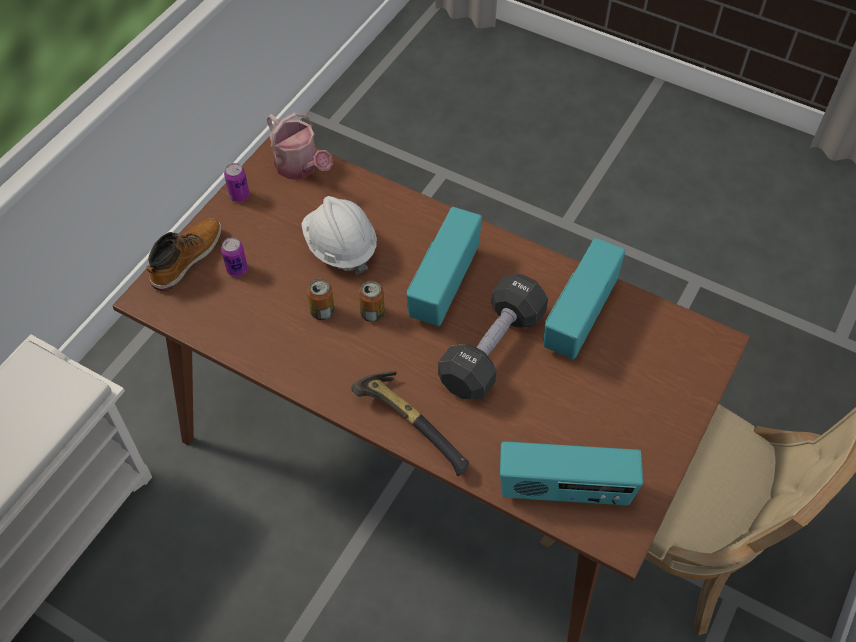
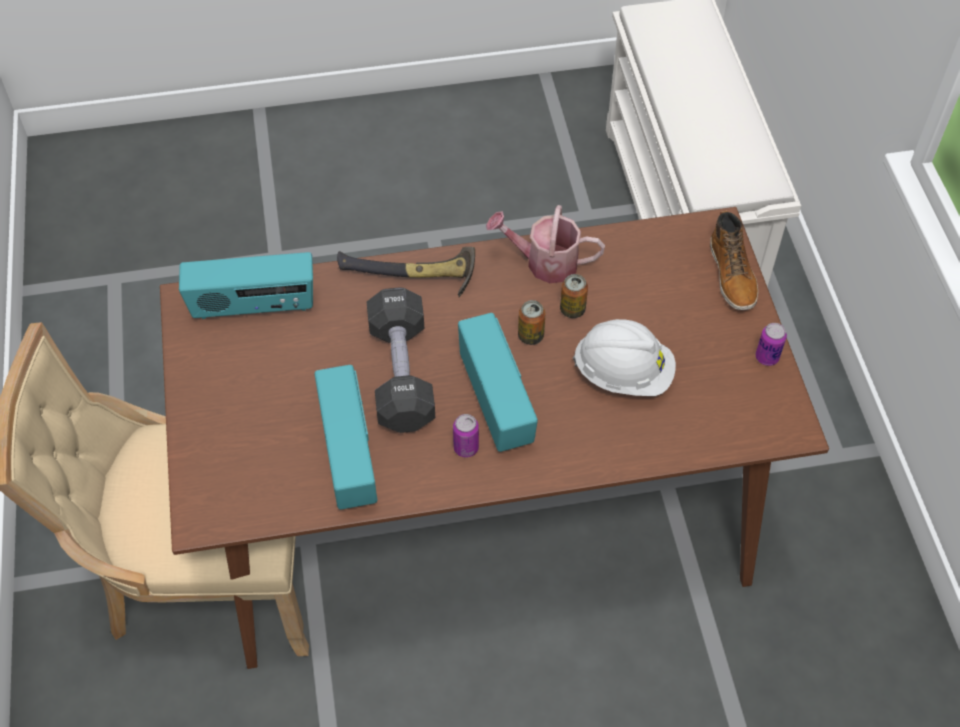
camera: 140 degrees right, 0 degrees up
can [221,238,248,277] -> can moved to [453,414,479,457]
watering can [267,112,333,179] -> watering can moved to [486,205,605,283]
radio [500,441,643,505] -> radio turned 150 degrees counterclockwise [179,252,313,319]

